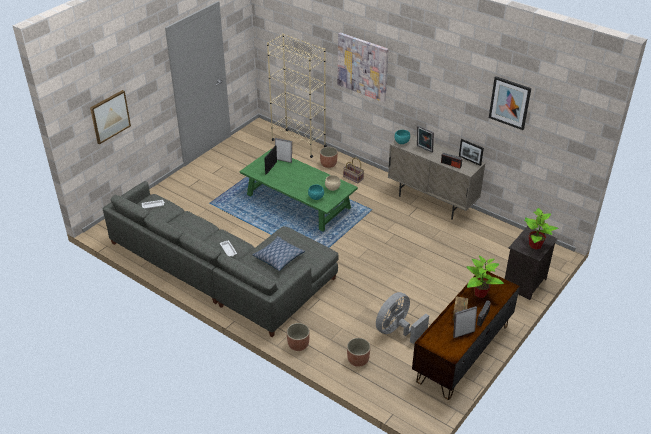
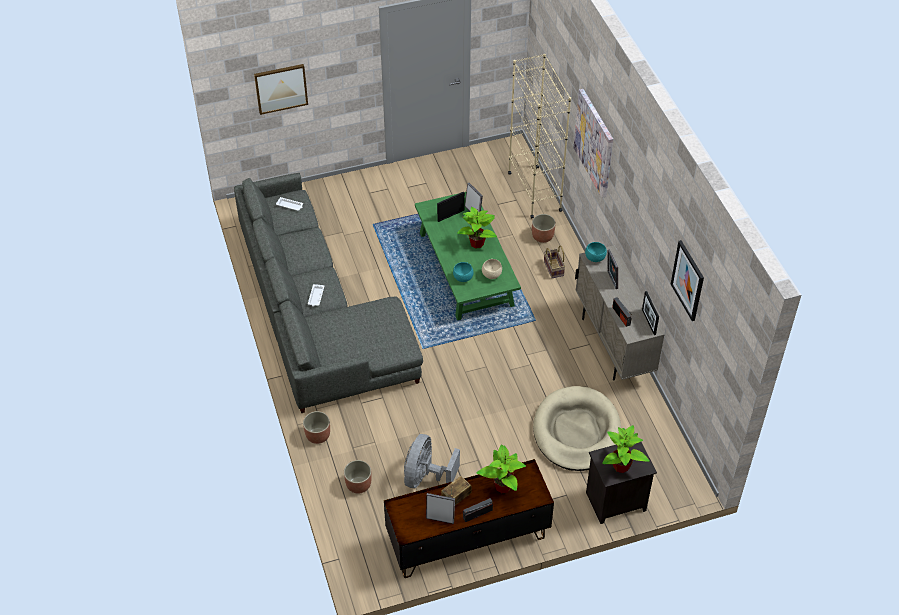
camera: 35 degrees right, 10 degrees up
pillow [253,236,305,271] -> none
grey fan [376,292,429,344] -> grey fan turned 60 degrees counterclockwise [404,434,460,488]
none -> potted plant [457,207,497,249]
none -> beige dog bed [533,386,621,471]

